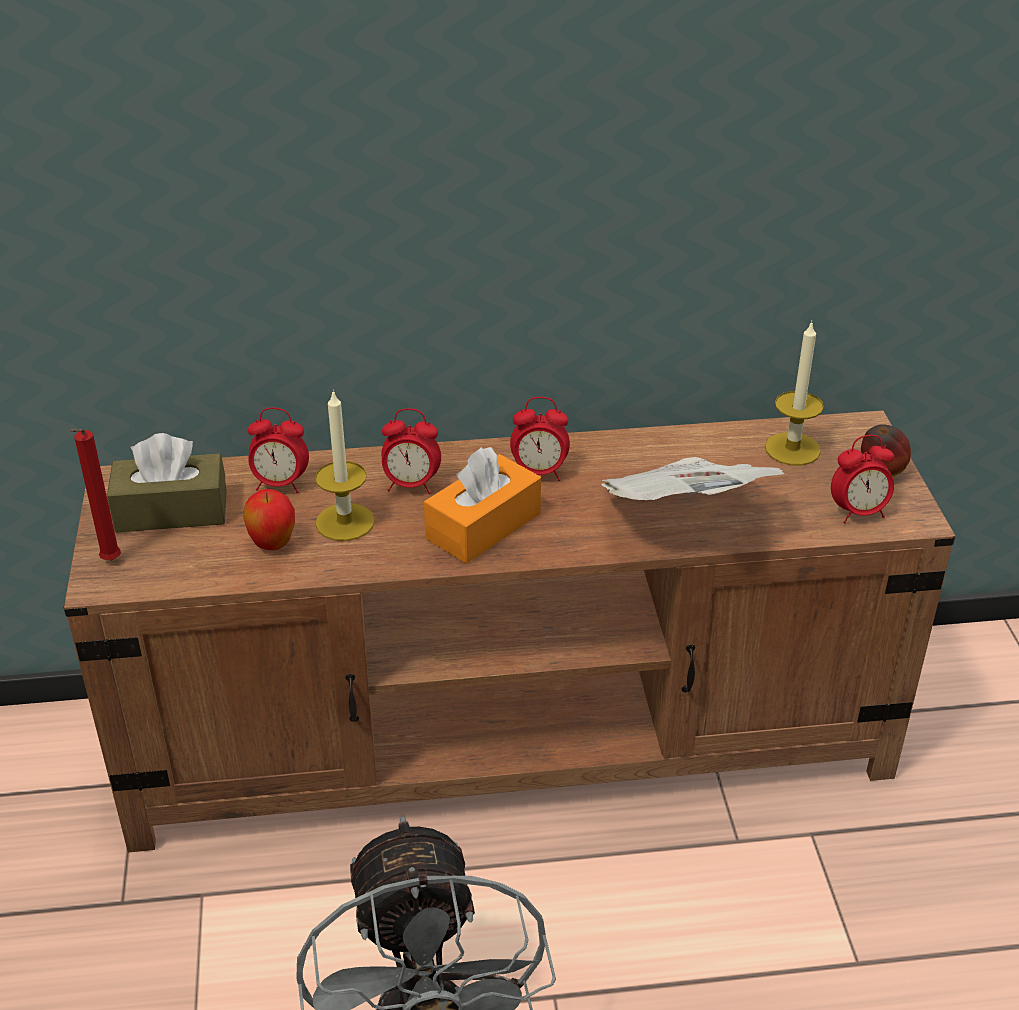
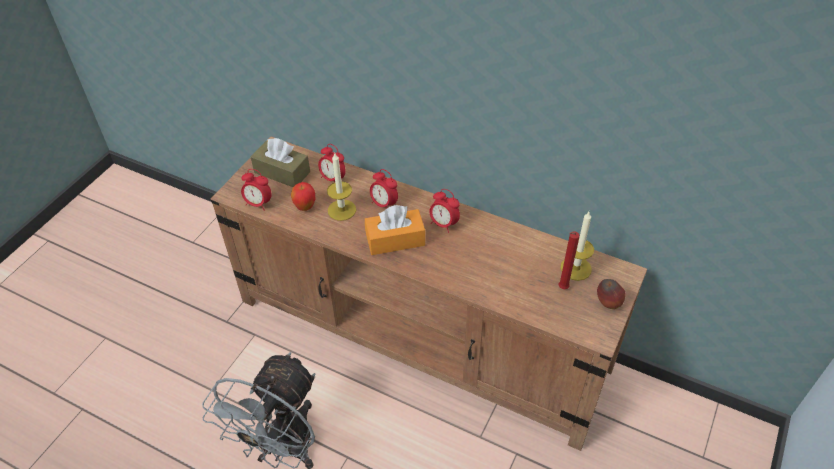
camera: 35 degrees right, 10 degrees up
red candle [70,429,121,561] -> red candle moved to [559,231,580,289]
newspaper [602,457,785,500] -> none
alarm clock [831,435,894,523] -> alarm clock moved to [241,169,272,211]

